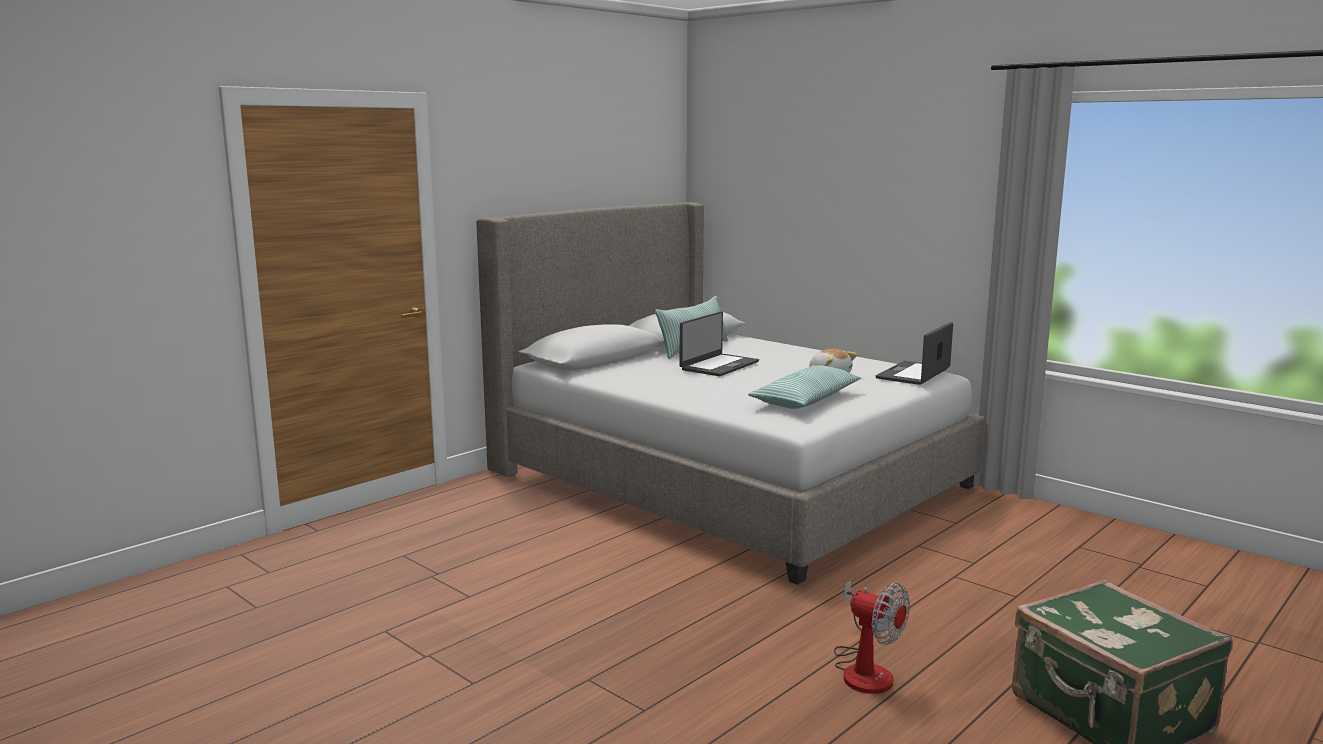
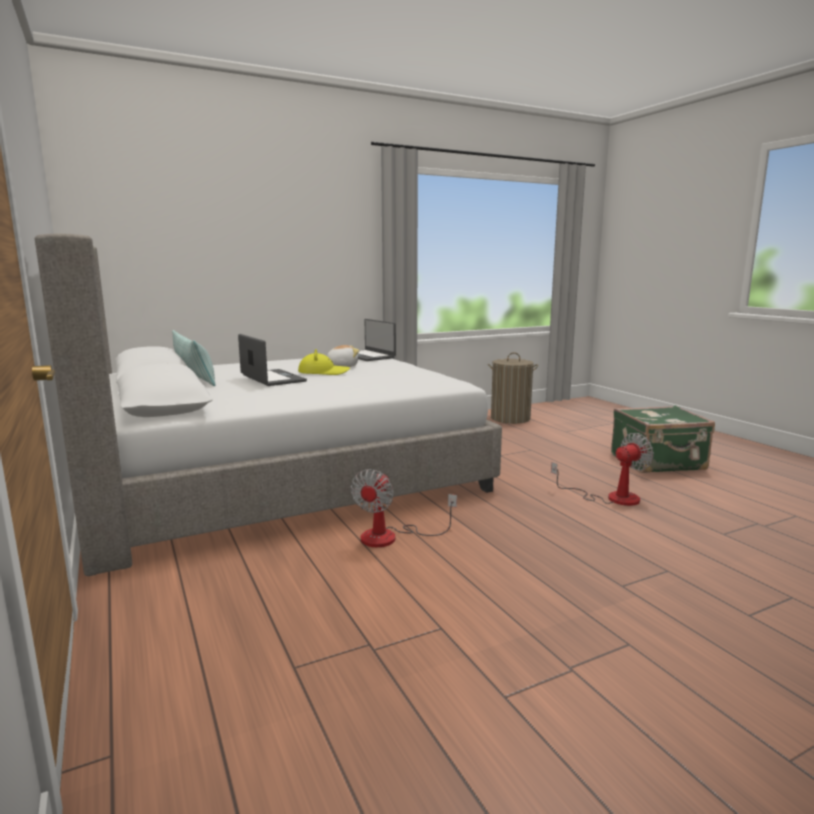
camera: 70 degrees left, 0 degrees up
pillow [748,365,861,409] -> none
none -> yellow hat [298,349,350,375]
none -> fan [351,469,457,547]
none -> laundry basket [488,352,538,424]

